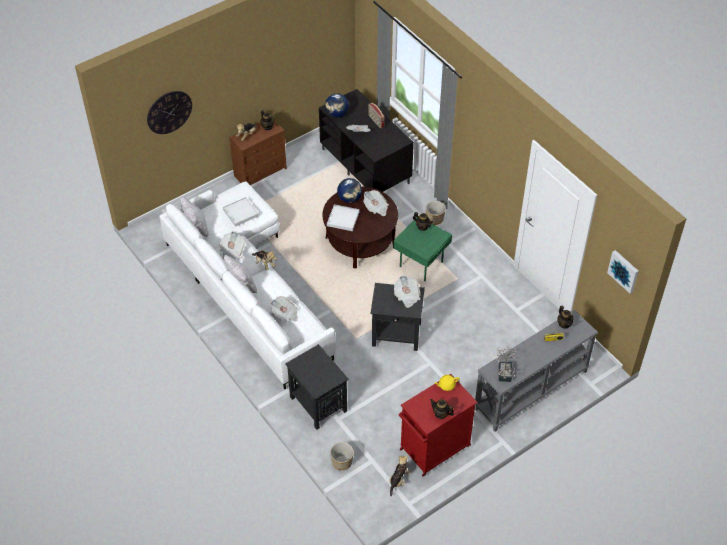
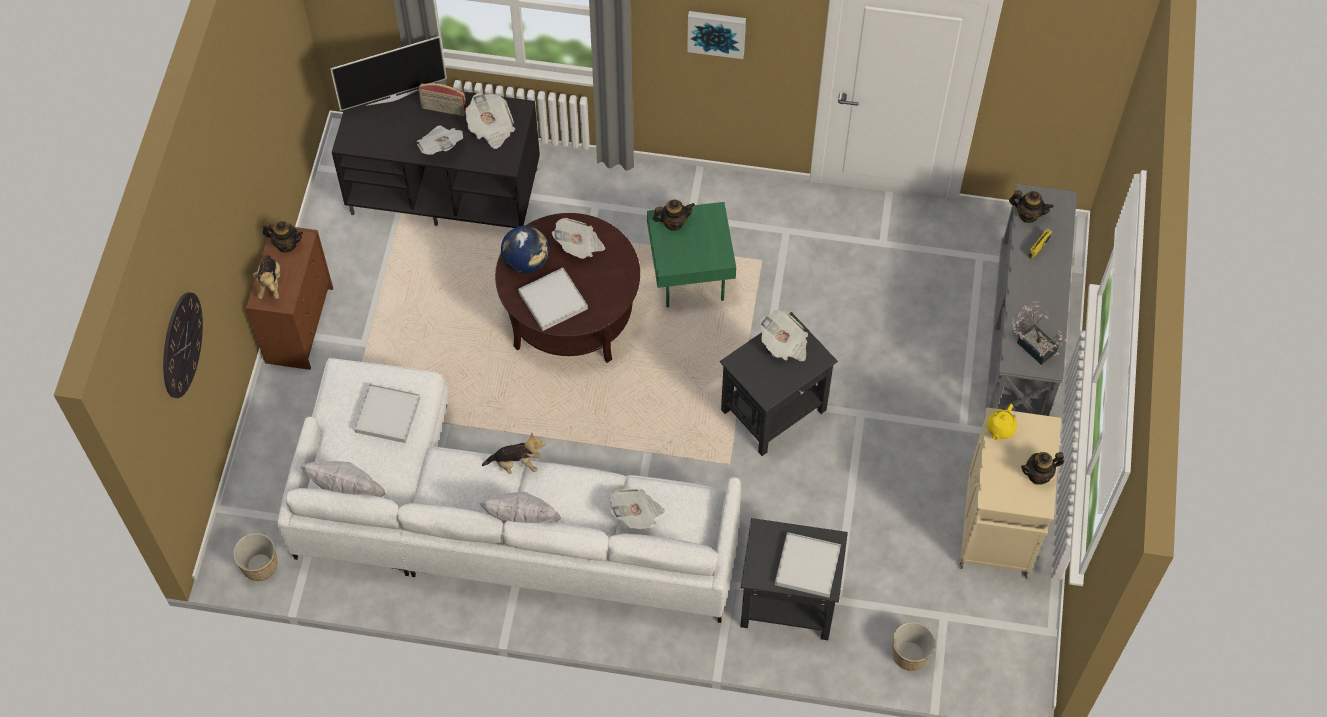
camera: 45 degrees left, 10 degrees up
newspaper [219,231,245,260] -> newspaper moved to [465,93,515,149]
globe [325,93,349,118] -> none
plush toy [389,456,410,496] -> none
red cabinet [399,374,477,477] -> beige cabinet [960,407,1061,579]
planter [426,201,446,225] -> planter moved to [233,533,277,581]
picture [607,250,639,293] -> picture moved to [687,11,746,59]
none -> television [330,36,447,111]
none -> white tray [775,532,841,598]

